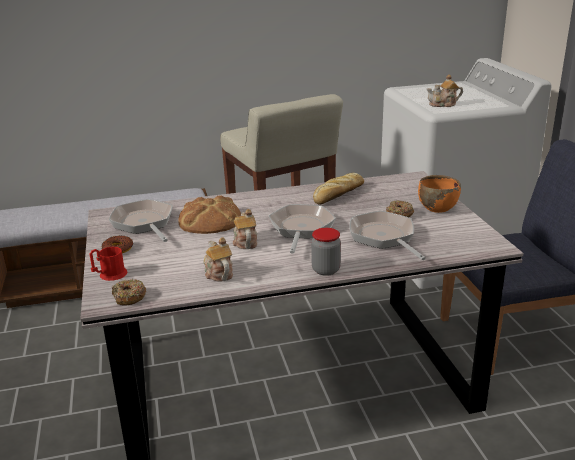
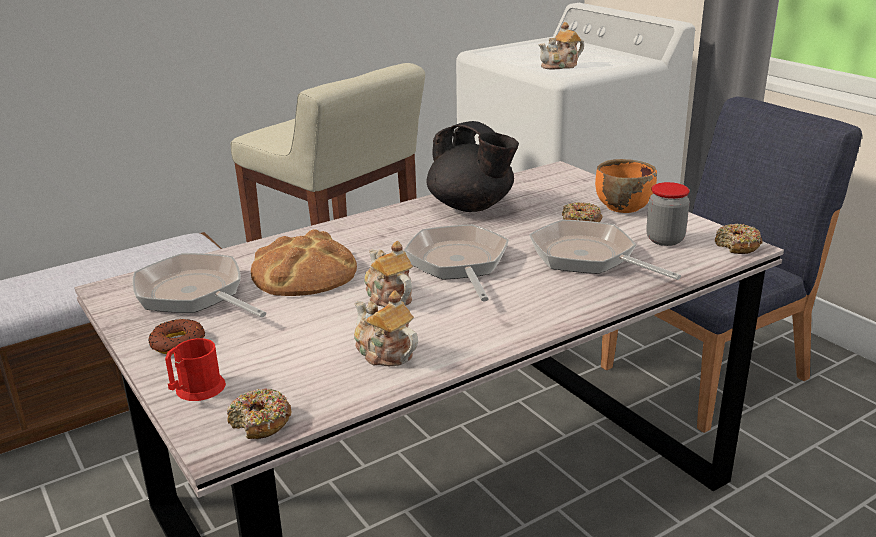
camera: 20 degrees left, 0 degrees up
jar [311,228,341,276] -> jar moved to [646,182,690,246]
bread [313,173,364,204] -> black teapot [427,121,519,212]
none -> donut [715,223,763,254]

